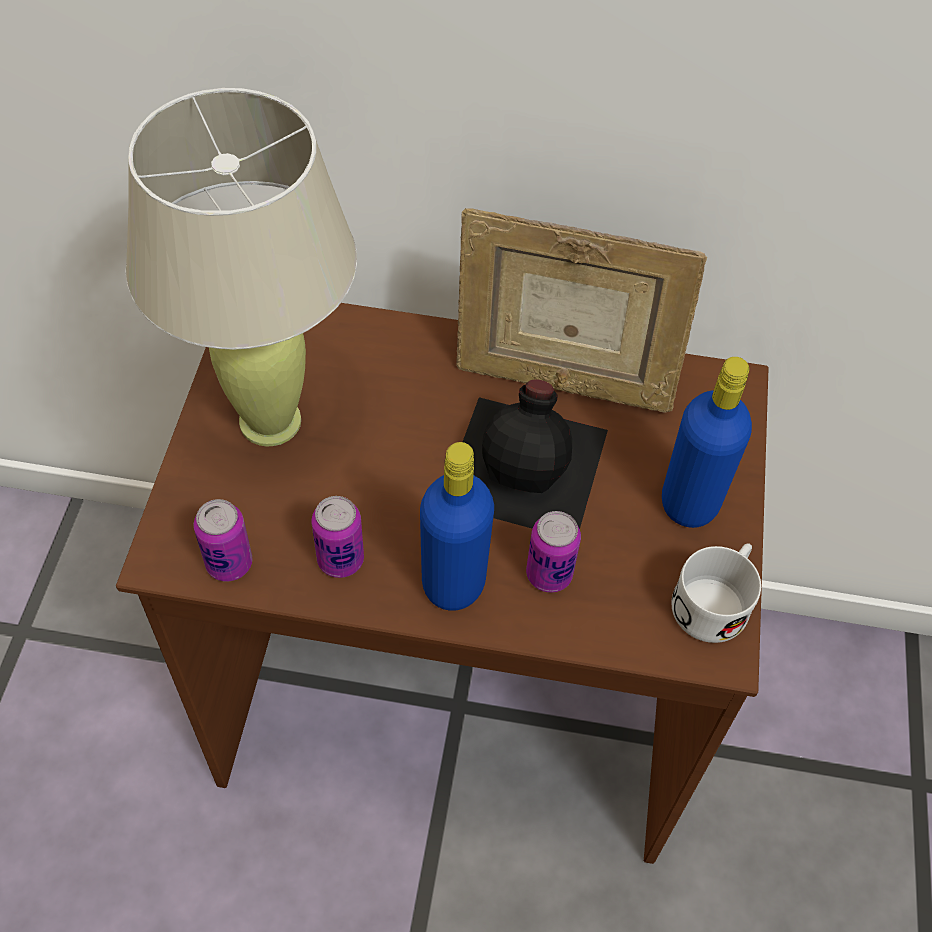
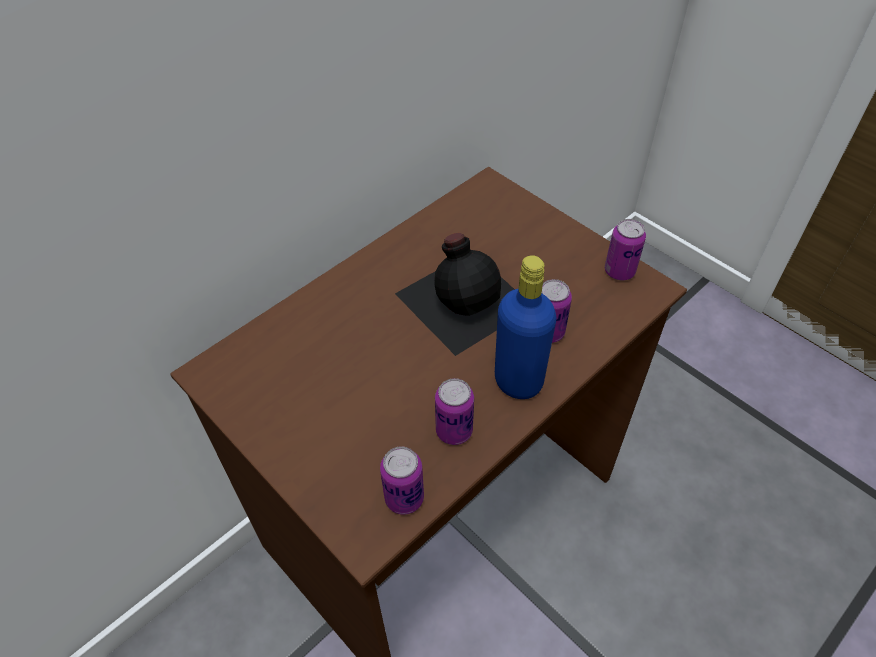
camera: 50 degrees left, 5 degrees down
beige table lamp [125,88,357,446] -> none
picture frame [456,208,707,412] -> none
blue bottle [662,357,752,528] -> none
white mug [671,543,761,643] -> can [605,219,646,280]

